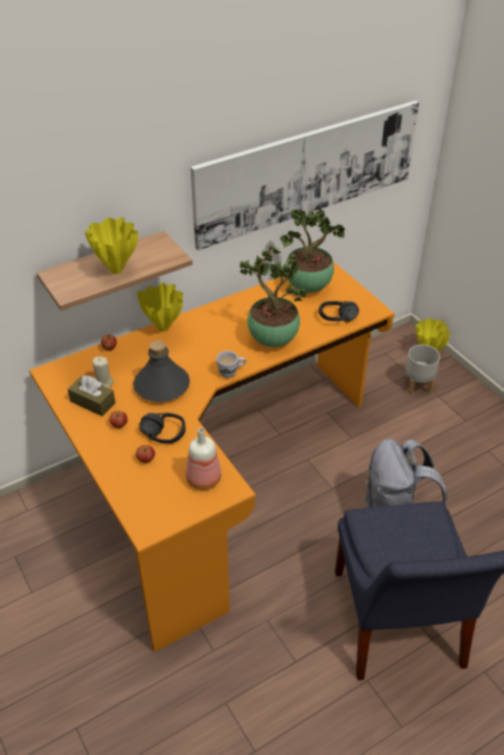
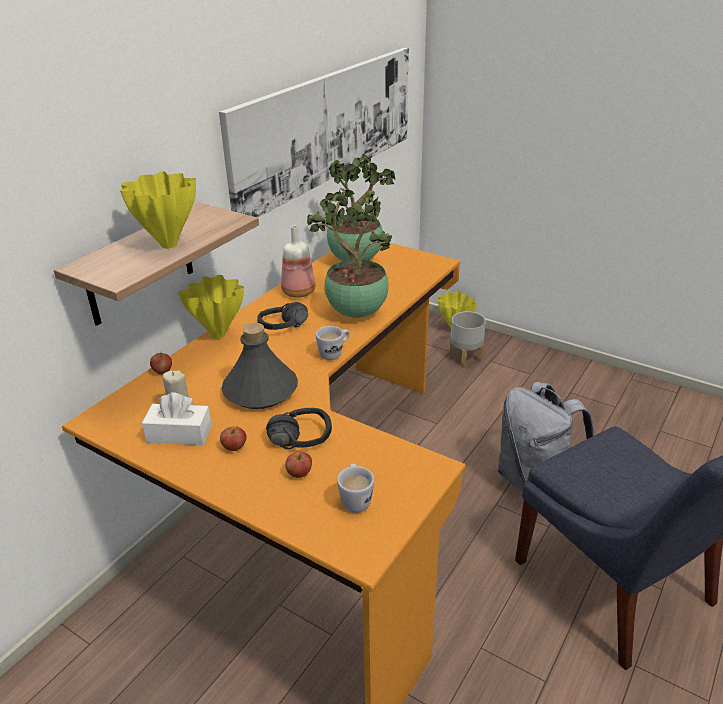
camera: 25 degrees left, 10 degrees down
brown tissue box [68,376,115,416] -> white tissue box [142,393,212,445]
bottle [186,428,221,490] -> bottle moved to [281,226,316,298]
black headphones [319,301,359,322] -> black headphones moved to [257,302,308,330]
none -> white mug [337,464,374,513]

